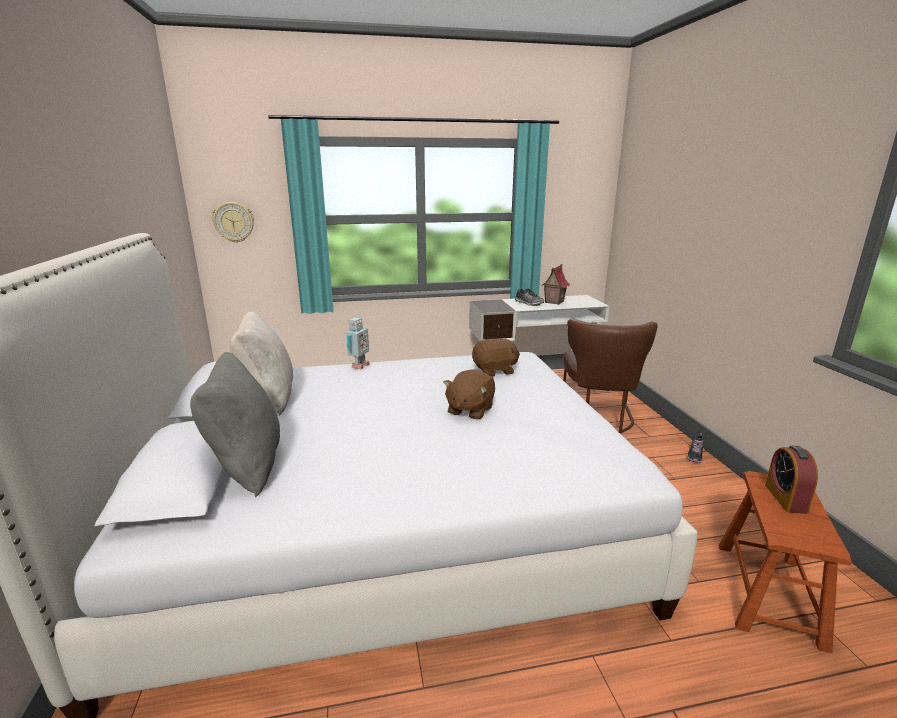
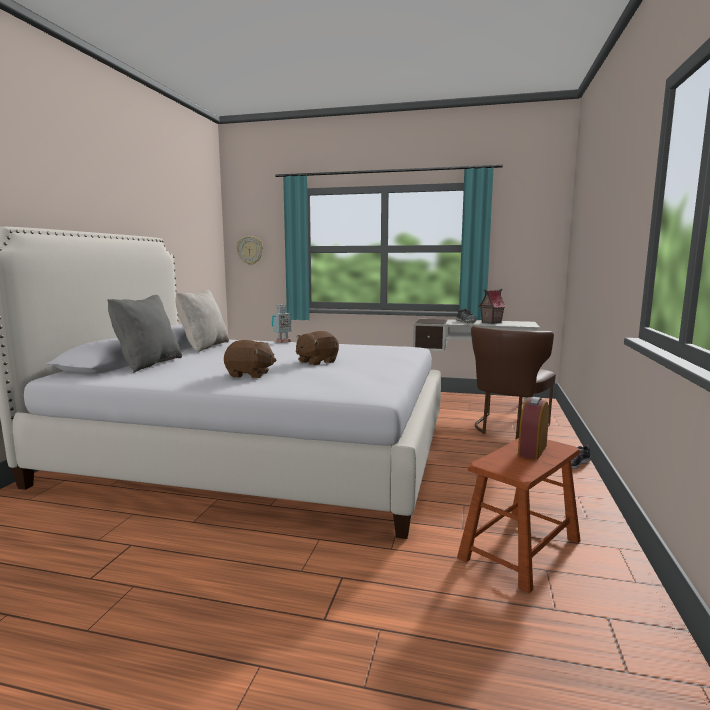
camera: 25 degrees right, 10 degrees down
brown plush toy [472,338,520,377] -> brown plush toy moved to [224,340,276,378]

